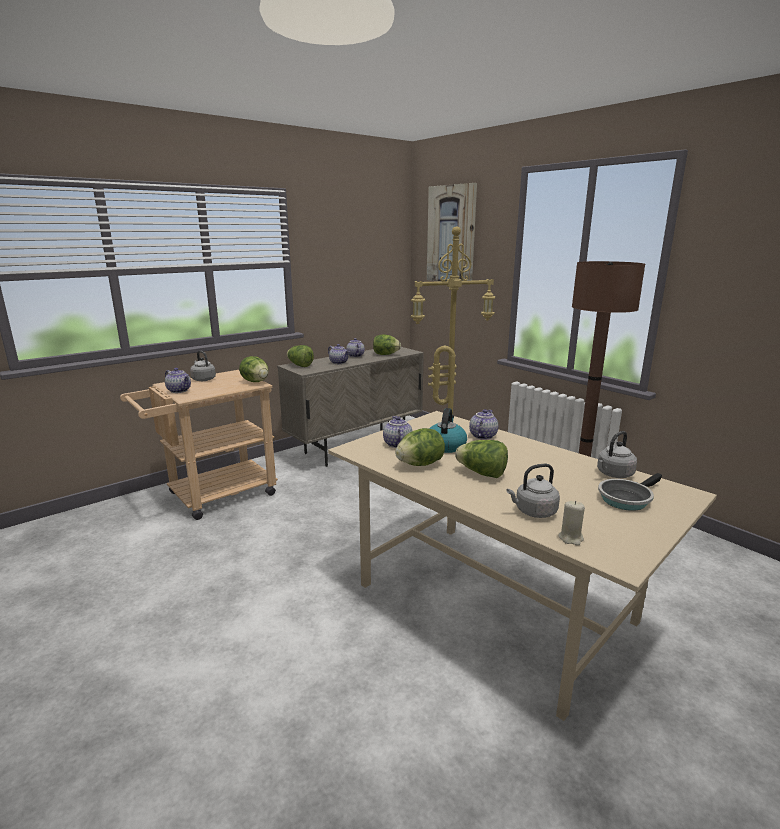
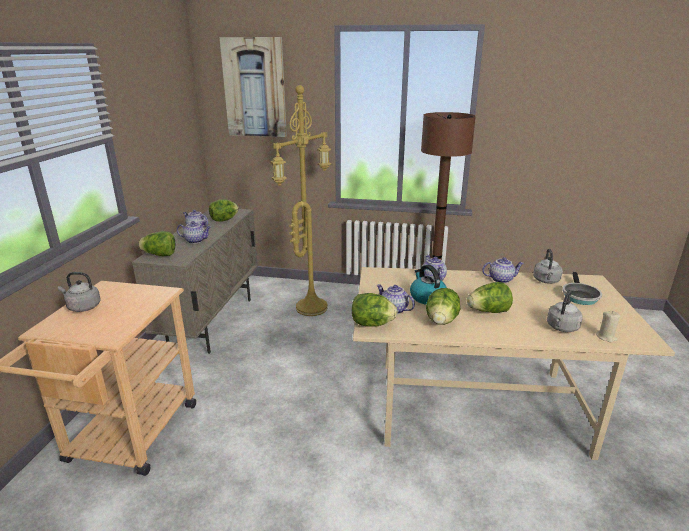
camera: 40 degrees left, 5 degrees up
teapot [165,368,191,393] -> teapot moved to [482,257,524,283]
lettuce [239,356,269,382] -> lettuce moved to [352,293,398,327]

